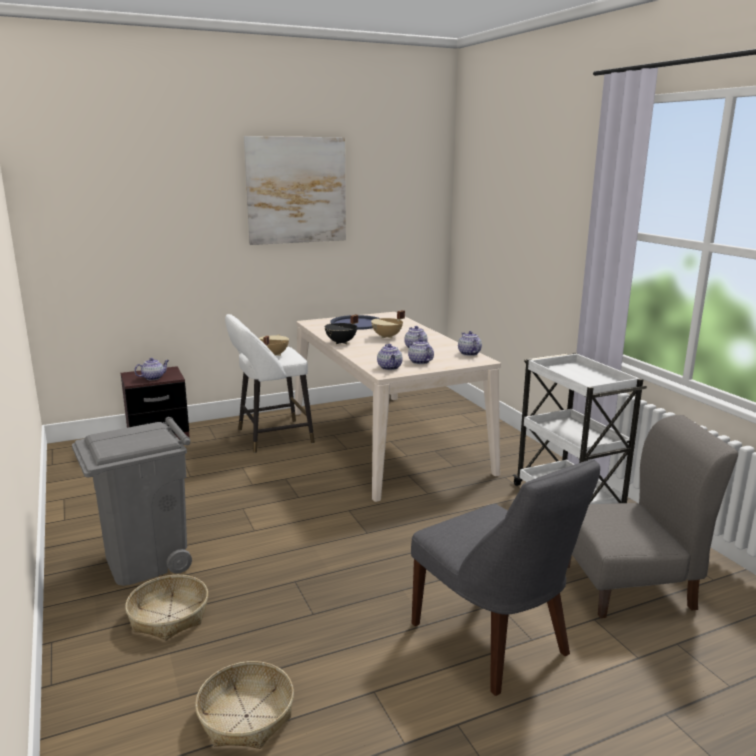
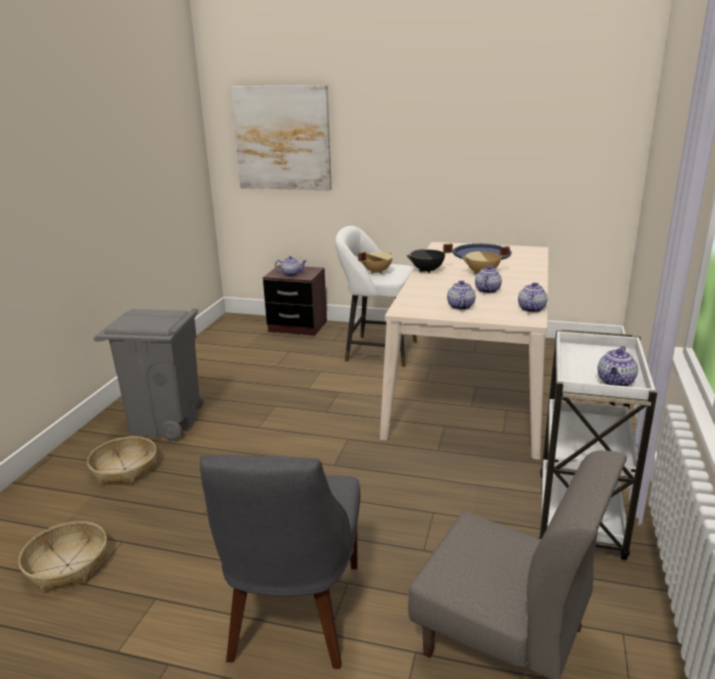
camera: 40 degrees right, 5 degrees up
picture [244,136,346,245] -> picture moved to [231,85,332,190]
teapot [377,344,403,370] -> teapot moved to [598,346,638,386]

